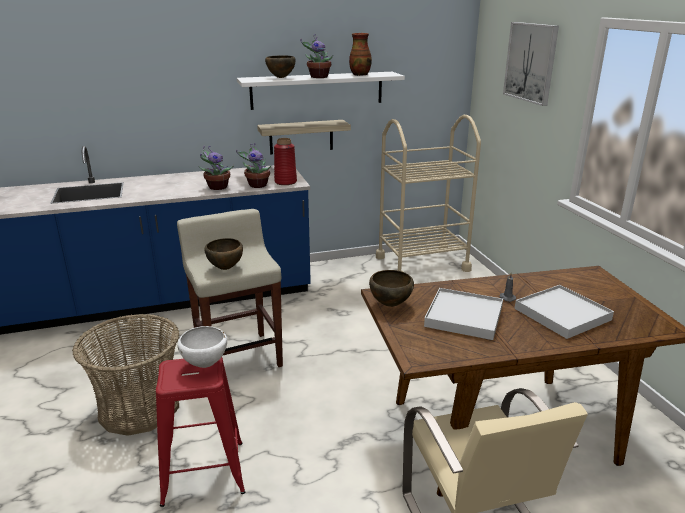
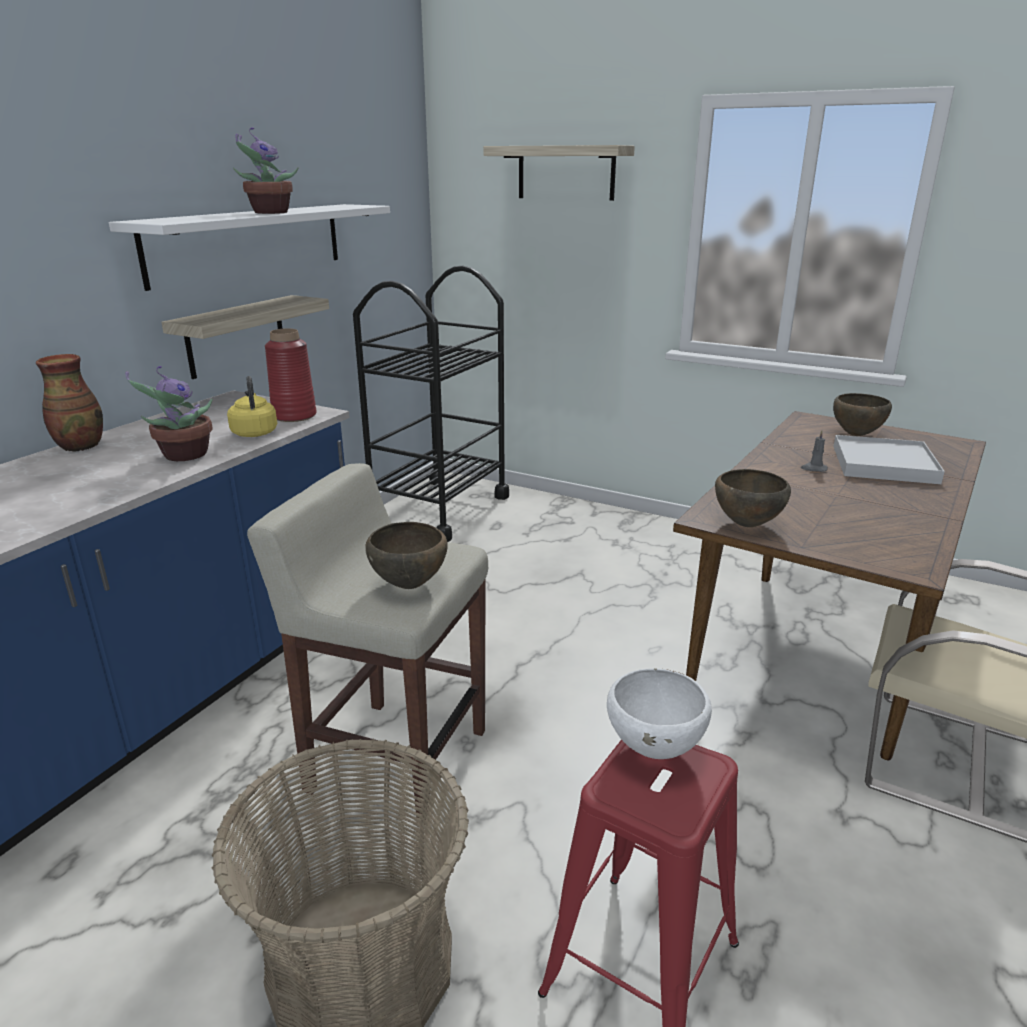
camera: 45 degrees left, 0 degrees up
potted plant [236,143,271,188] -> yellow kettle [227,376,277,437]
brown bowl [265,55,295,78] -> brown bowl moved to [833,393,892,436]
vase [349,33,372,76] -> vase moved to [36,354,103,452]
beige cart [376,115,481,272] -> black cart [353,266,509,542]
white tray [424,288,503,340] -> none
picture [503,22,559,106] -> shelf [483,145,635,201]

